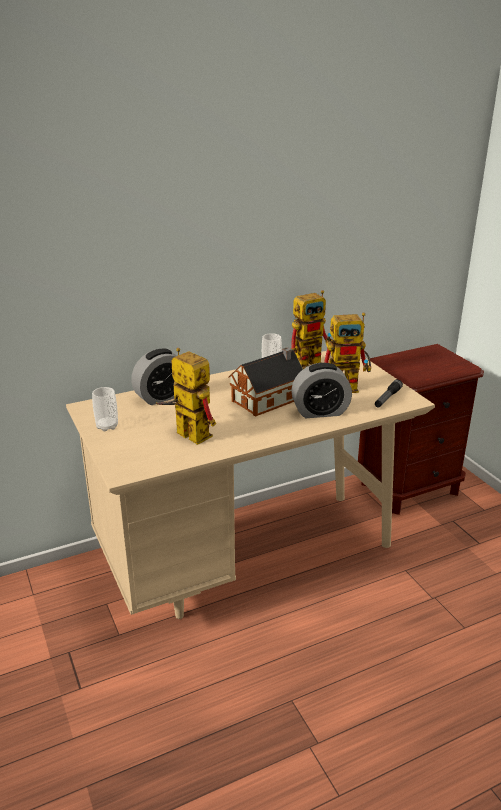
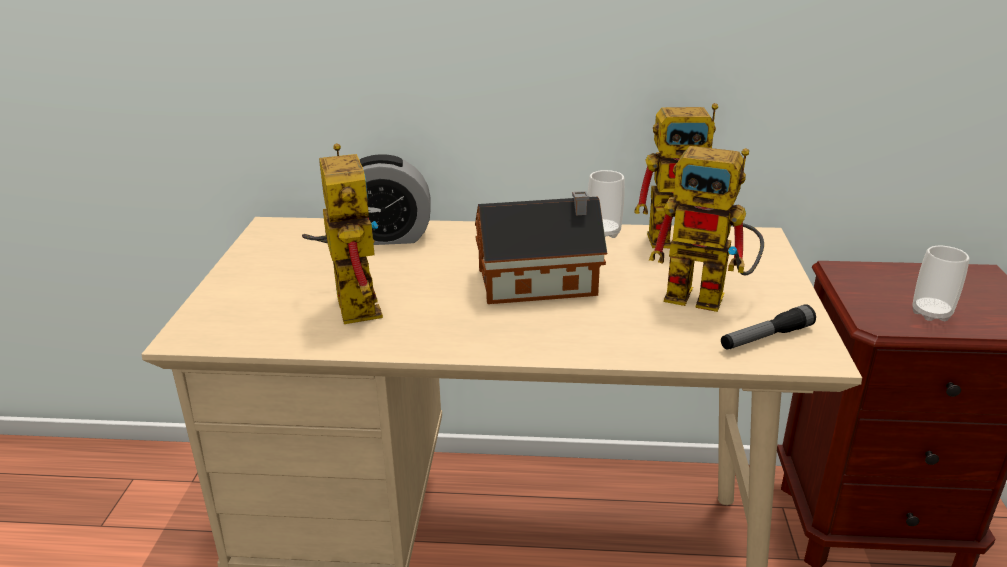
camera: 30 degrees right, 0 degrees up
cup [92,387,118,432] -> cup moved to [912,246,969,321]
alarm clock [291,363,352,418] -> none

